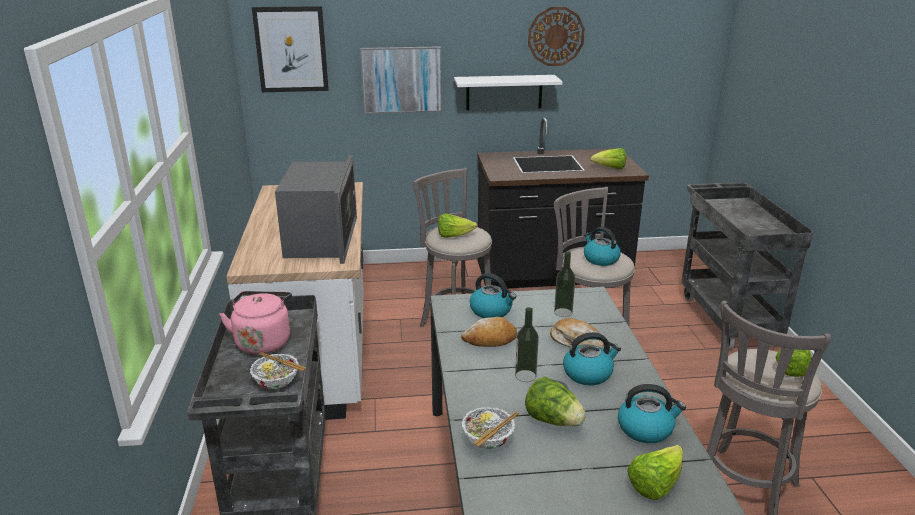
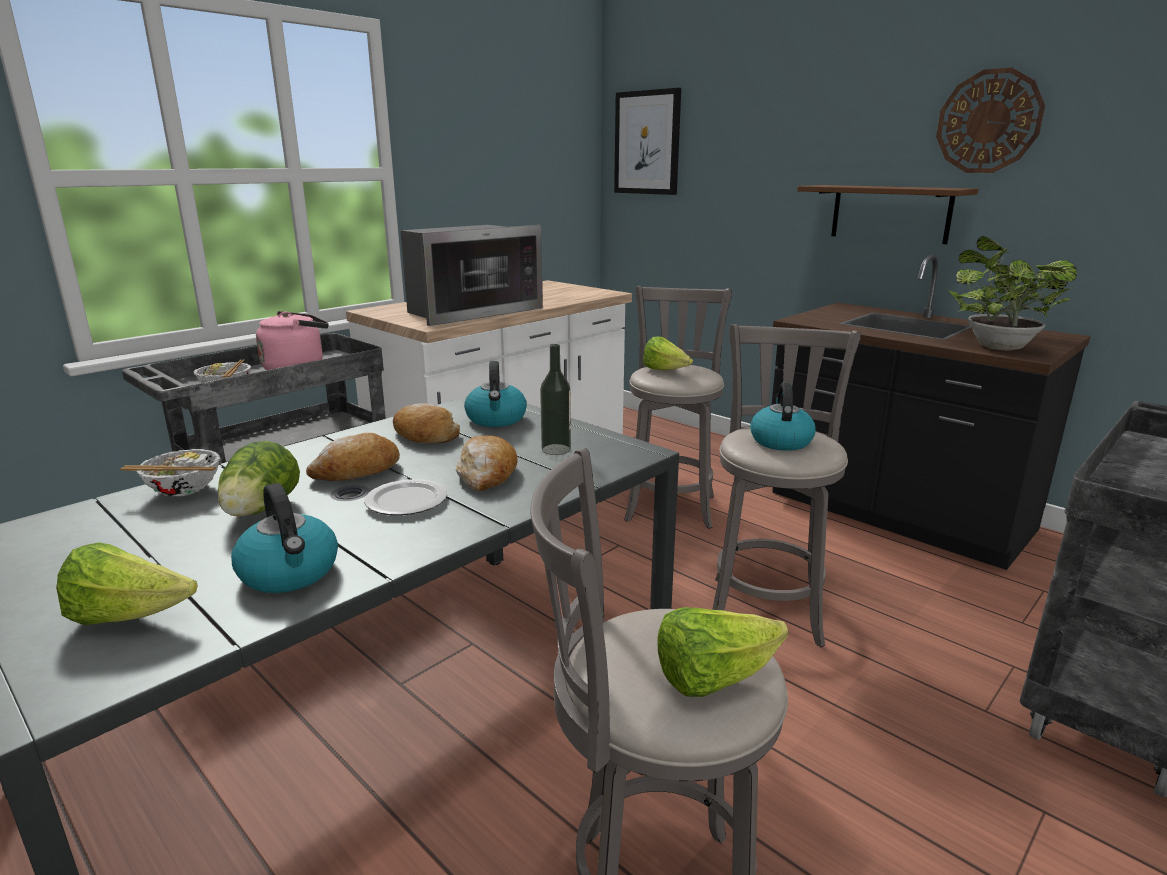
camera: 50 degrees right, 5 degrees down
picture [360,46,442,114] -> none
white shelf [454,75,563,110] -> brown shelf [797,185,979,244]
bottle [515,307,539,382] -> bread [306,433,400,481]
kettle [563,332,621,385] -> plate [364,479,447,515]
lettuce [590,148,626,169] -> potted plant [947,236,1077,351]

